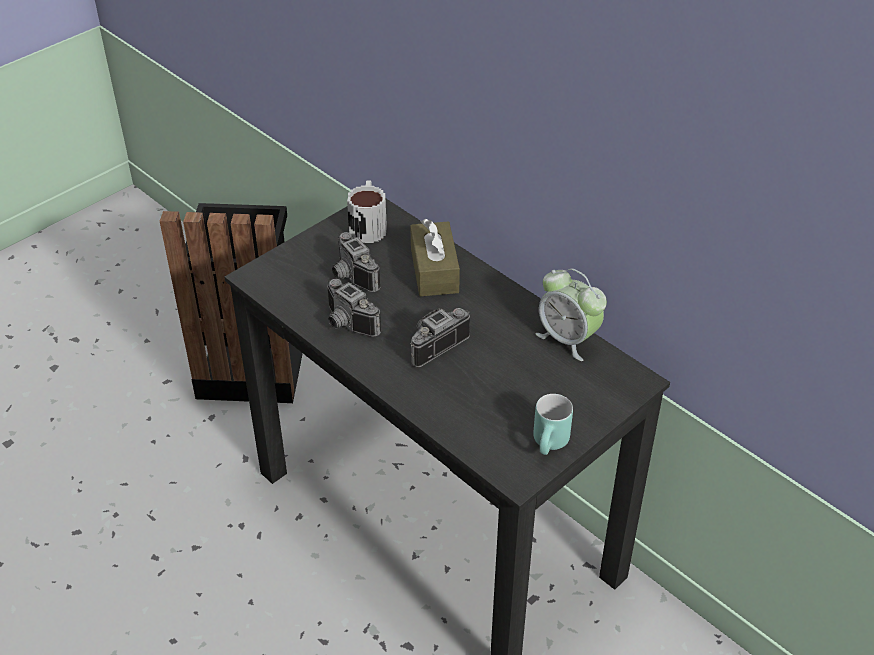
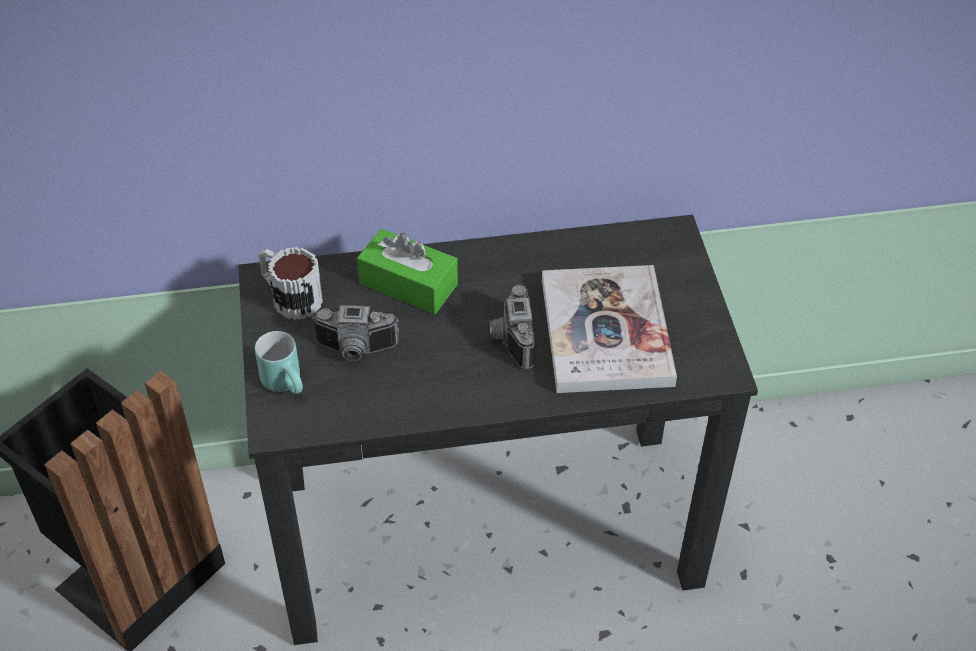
camera: 55 degrees left, 5 degrees up
camera [327,279,381,337] -> none
brown tissue box [410,219,460,297] -> green tissue box [357,229,458,314]
turquoise mug [533,394,573,455] -> turquoise mug moved to [255,331,303,394]
alarm clock [536,269,607,361] -> none
none -> book [542,265,677,393]

